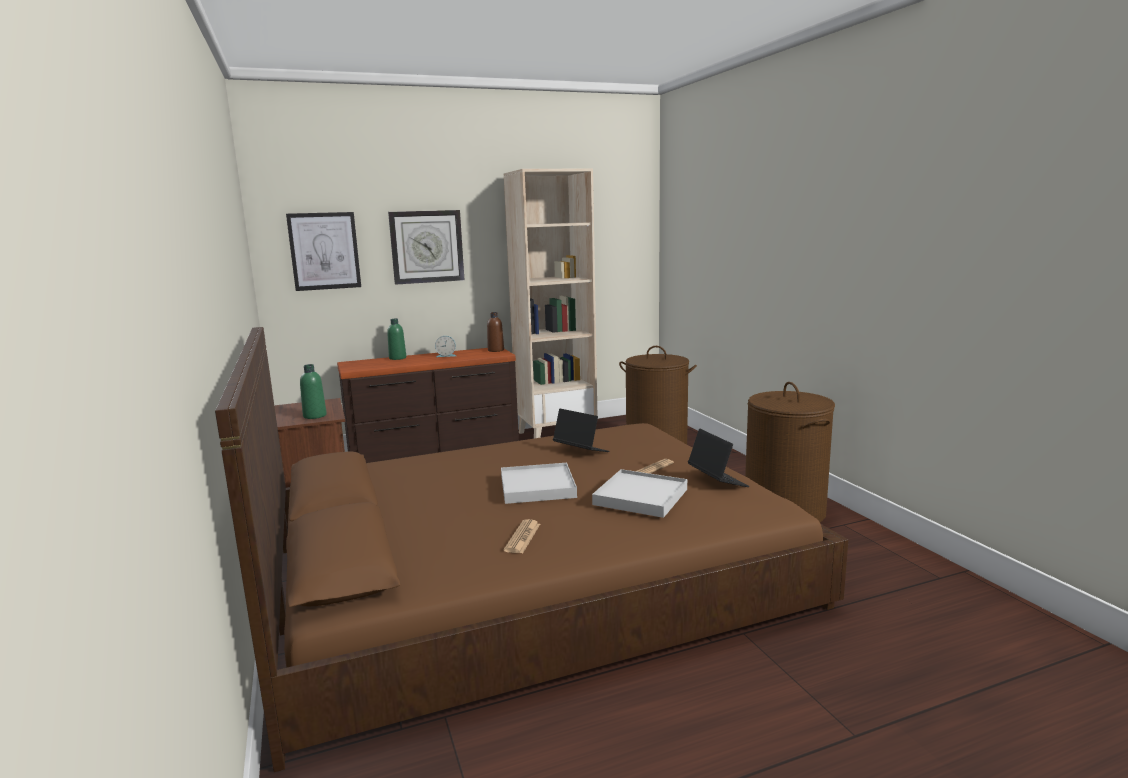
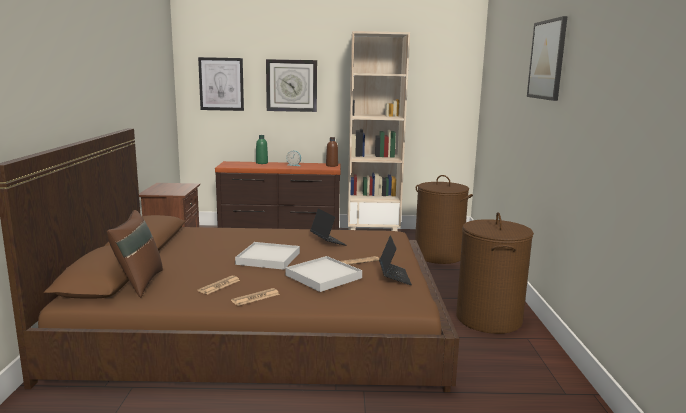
camera: 20 degrees right, 0 degrees up
green bottle [300,364,327,419] -> none
none -> brown pillow [107,210,163,298]
none -> newspaper [231,288,280,306]
none -> picture [527,16,568,101]

